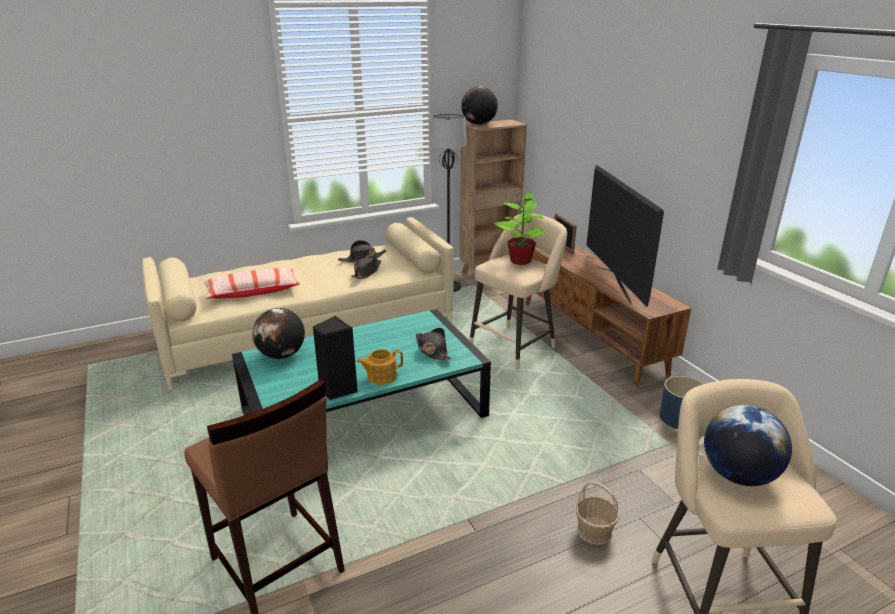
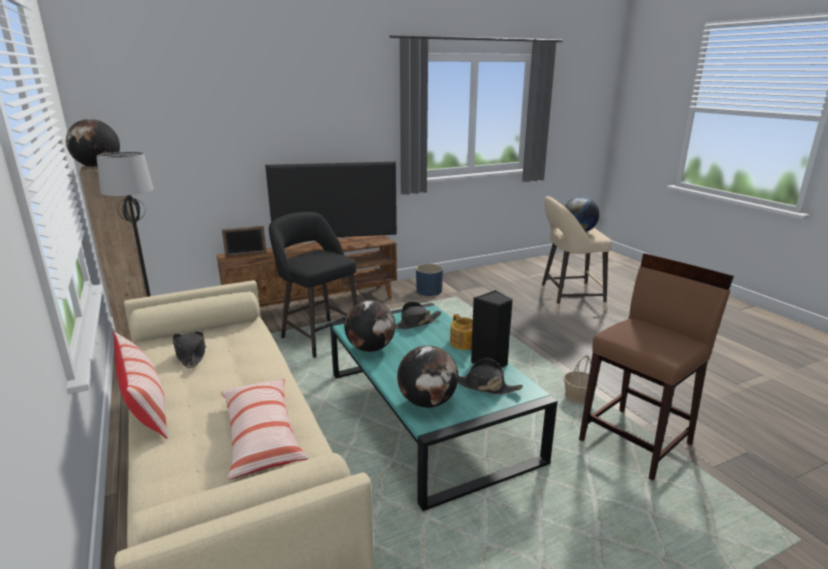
camera: 90 degrees left, 5 degrees down
black hat [351,256,381,279] -> black hat moved to [458,358,523,395]
beige stool [469,214,567,370] -> black stool [269,212,358,358]
potted plant [494,192,548,265] -> none
basket [576,481,619,545] -> basket moved to [563,355,597,404]
none -> pillow [113,331,168,439]
none -> globe [344,300,395,352]

